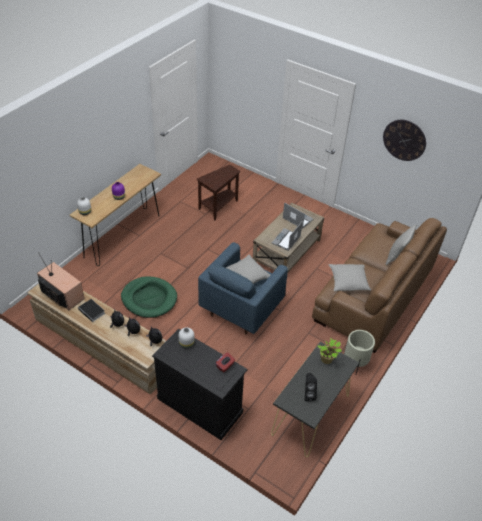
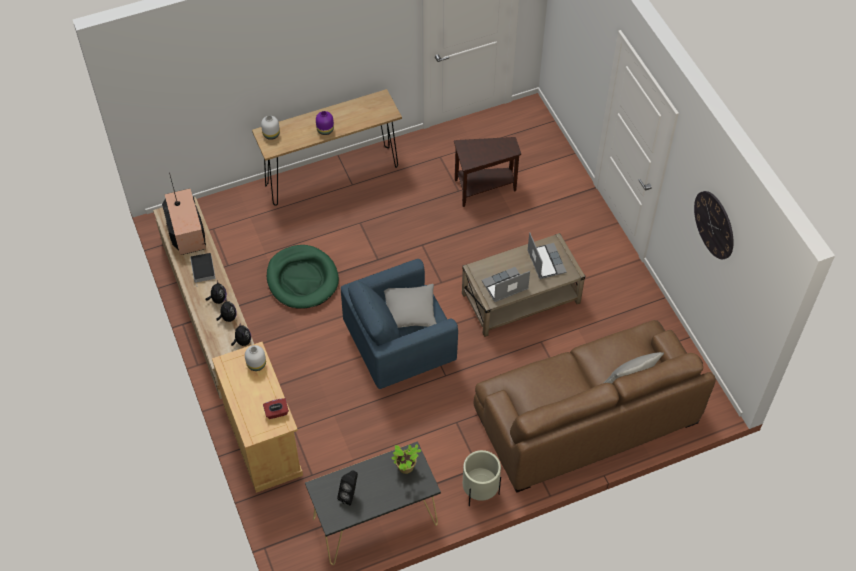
camera: 35 degrees right, 10 degrees up
black cabinet [152,329,248,440] -> beige cabinet [212,342,303,493]
grey pillow [329,264,371,291] -> none

